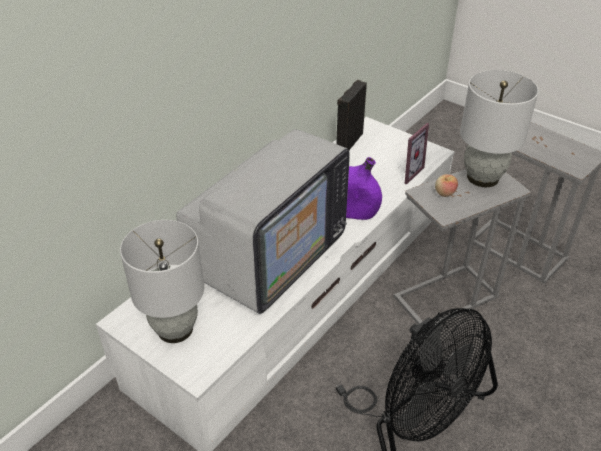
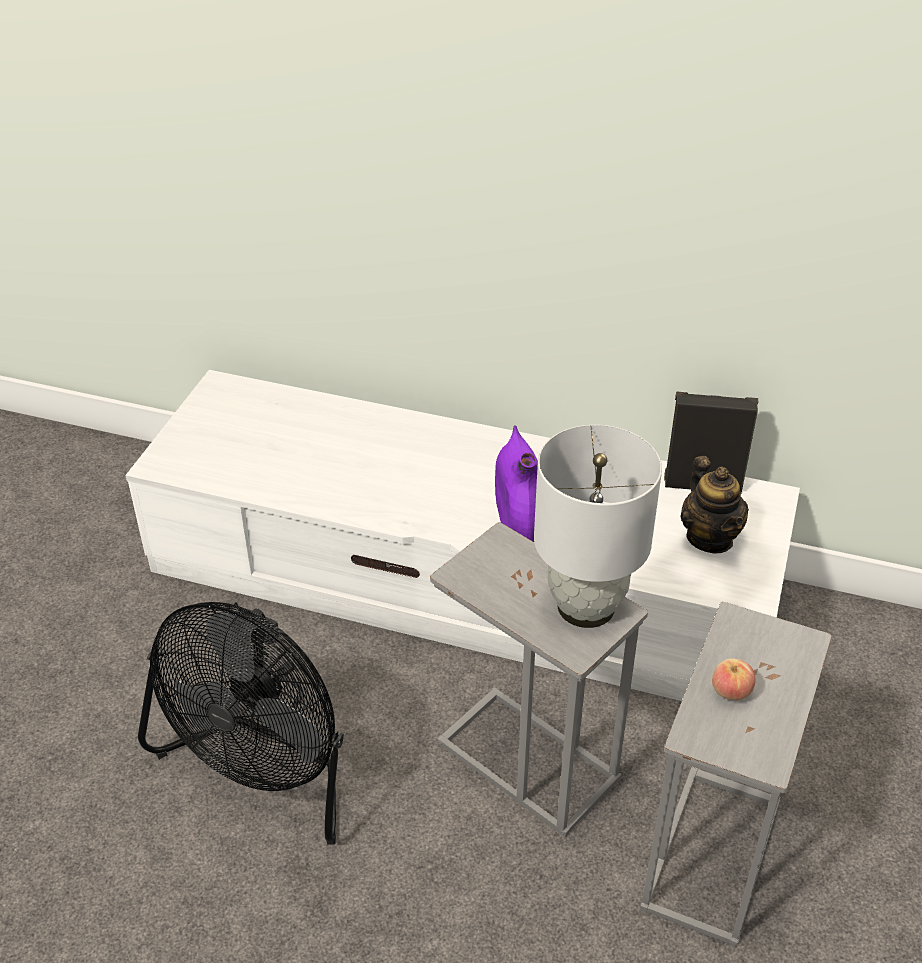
camera: 70 degrees right, 0 degrees up
white table lamp [120,220,204,343] -> none
television [176,129,350,314] -> none
picture frame [400,123,429,185] -> none
apple [435,174,458,197] -> apple moved to [712,658,756,700]
none -> teapot [680,456,749,554]

